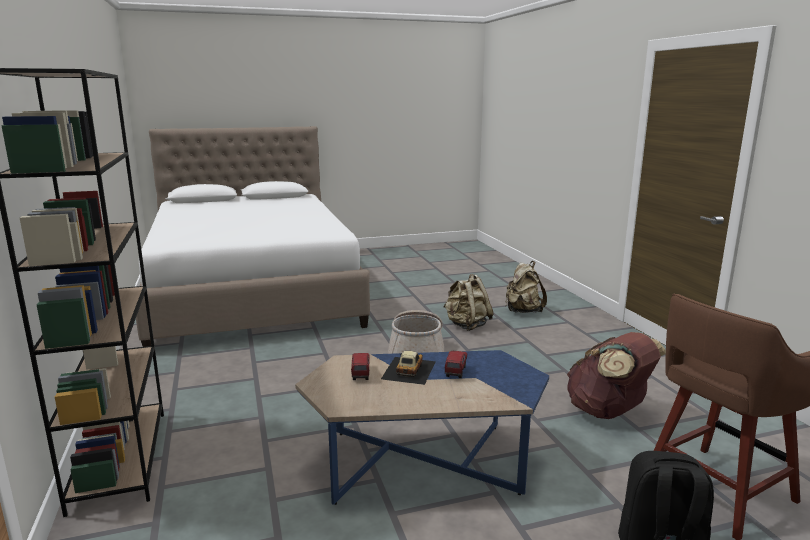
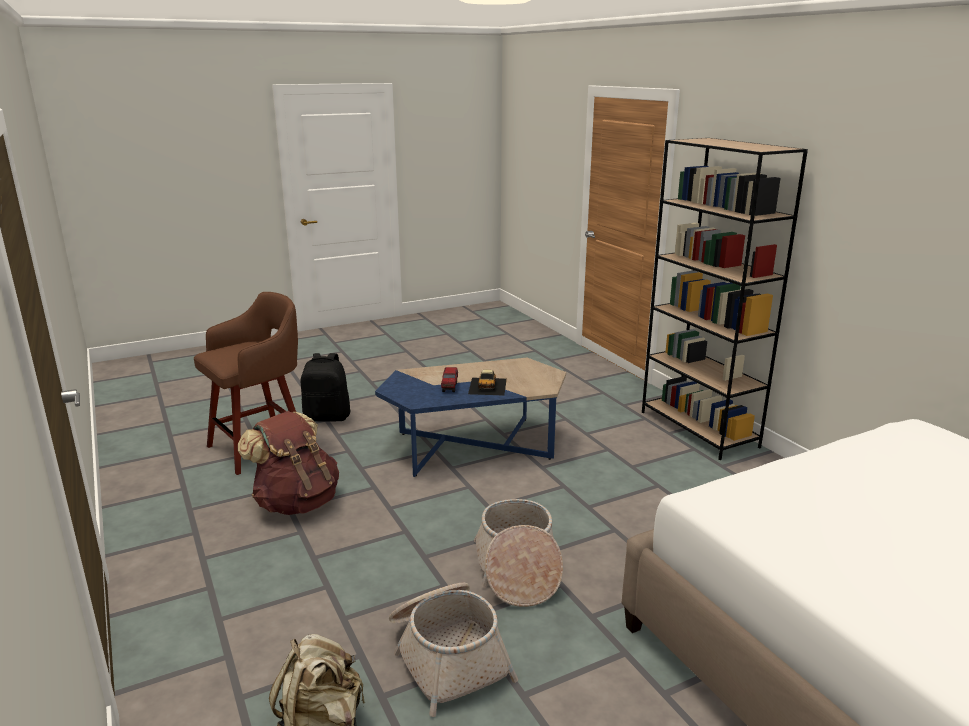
camera: 170 degrees right, 5 degrees up
toy truck [351,353,369,380] -> none
beige backpack [443,274,494,331] -> basket [389,582,518,717]

